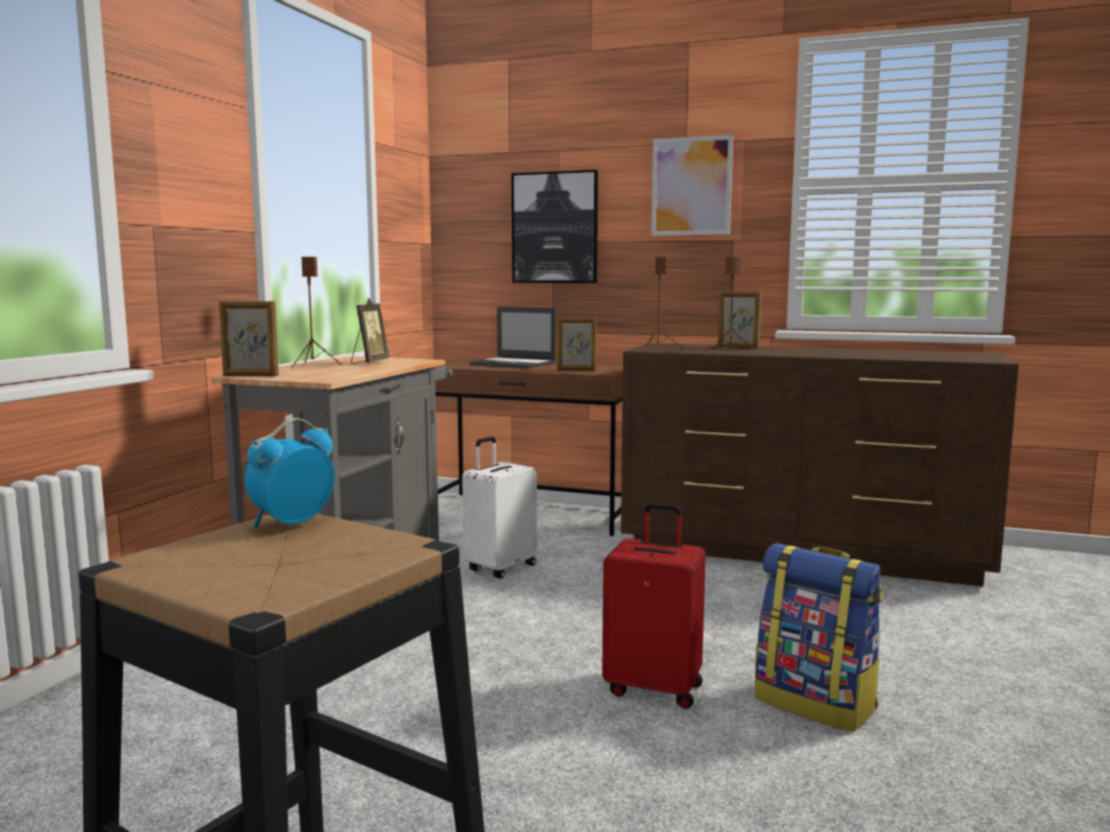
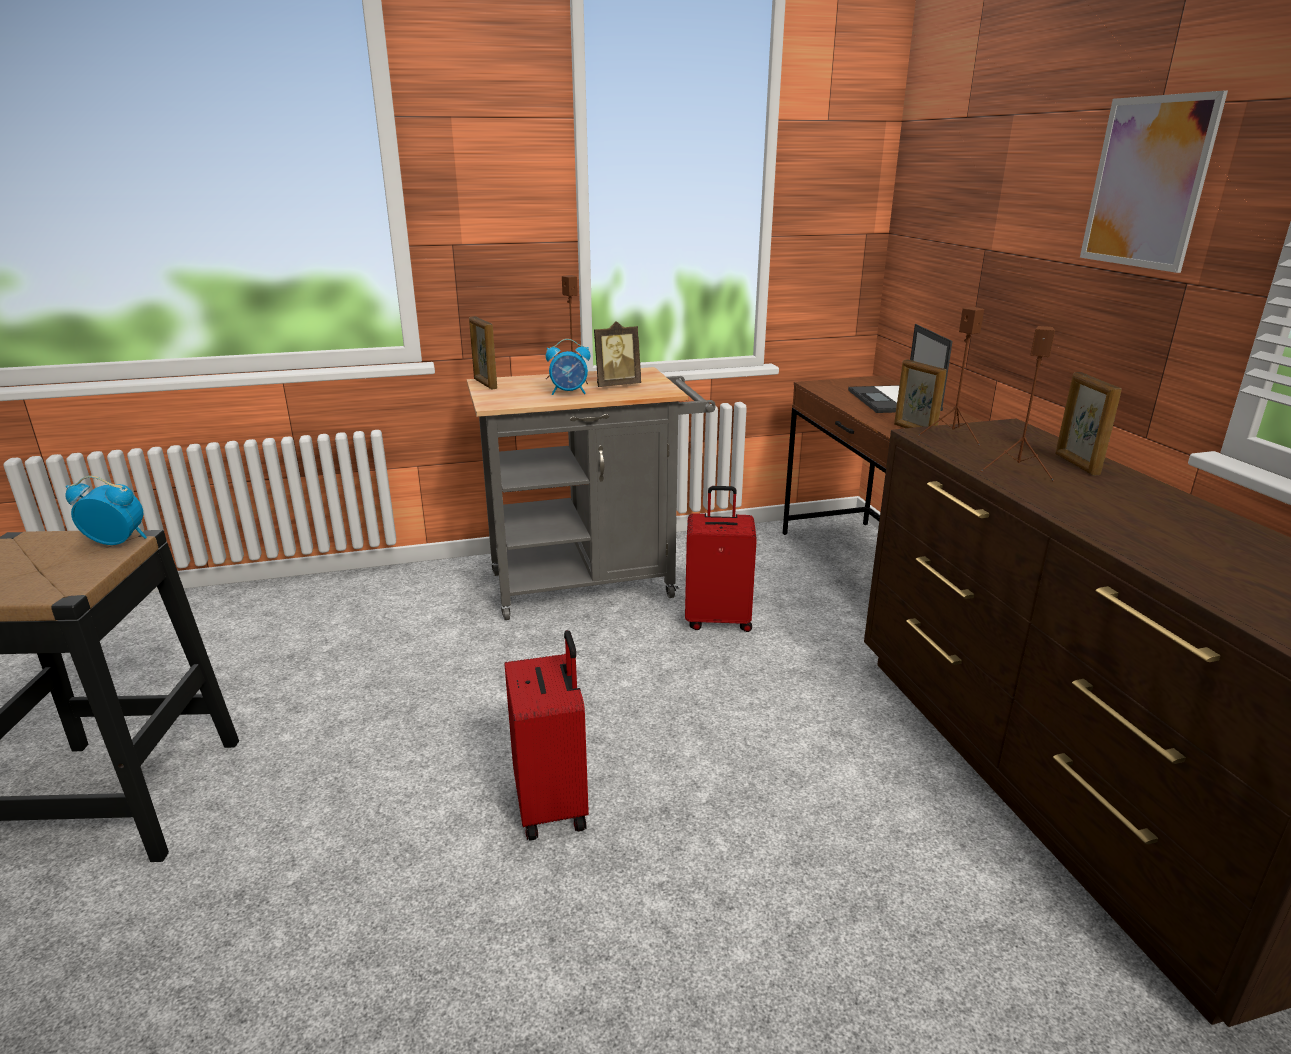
camera: 55 degrees right, 15 degrees up
white suitcase [462,437,537,579] -> red suitcase [685,486,757,632]
picture [512,170,598,283] -> none
backpack [755,543,883,732] -> none
none -> alarm clock [546,339,590,395]

